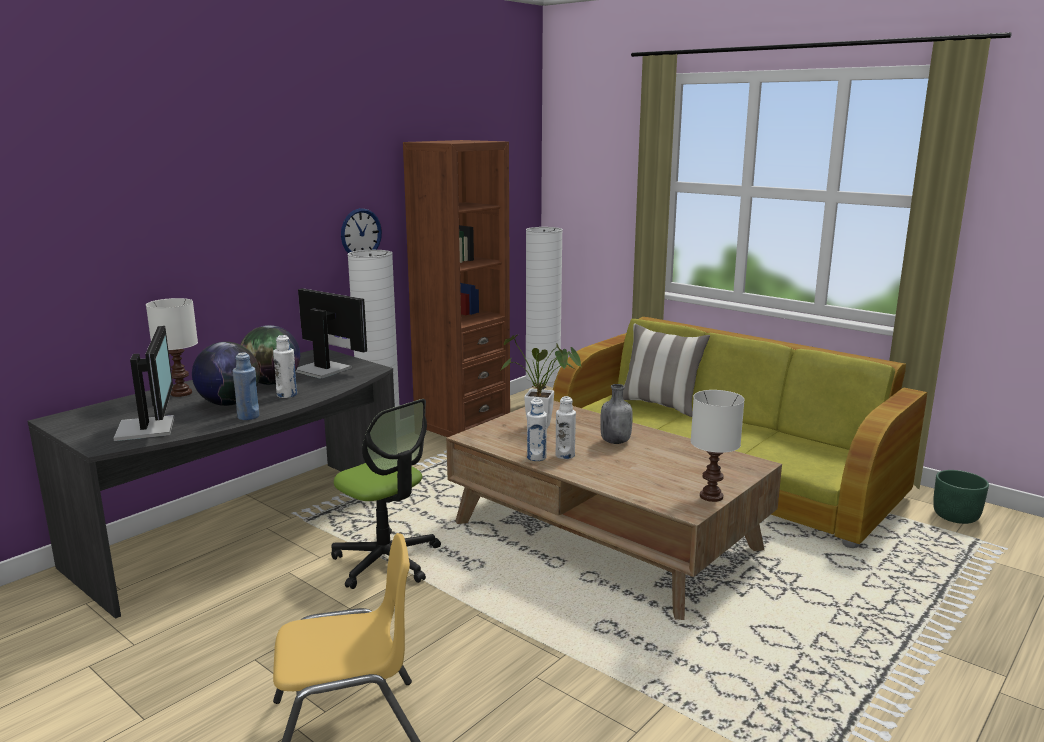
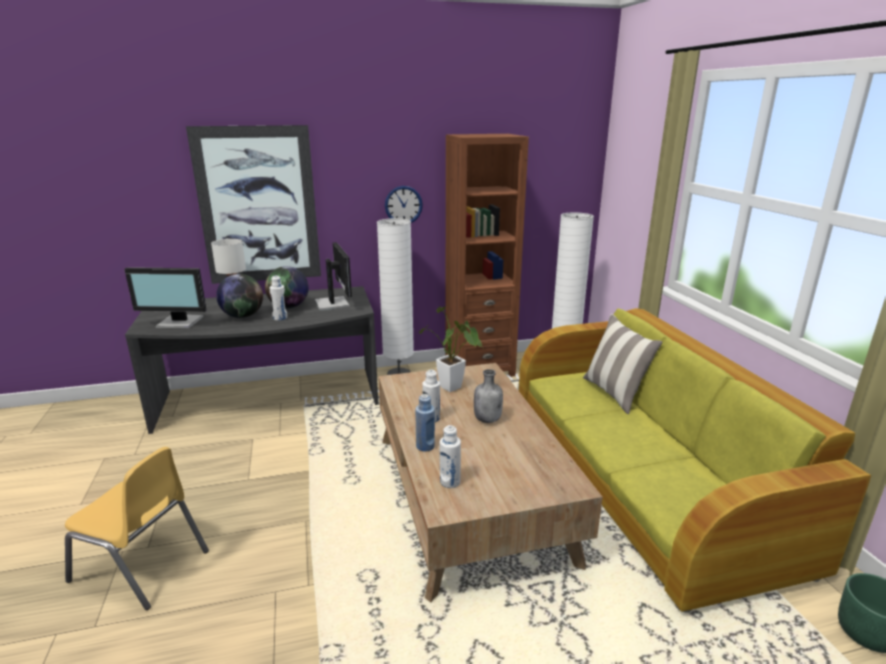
camera: 35 degrees right, 5 degrees up
monitor [114,326,175,441] -> monitor turned 75 degrees clockwise [124,267,207,329]
blue bottle [233,352,260,420] -> blue bottle moved to [415,394,435,452]
office chair [331,399,441,589] -> none
white bottle [527,398,547,461] -> white bottle moved to [439,425,461,488]
white table lamp [691,390,745,502] -> none
none -> picture [186,125,321,284]

